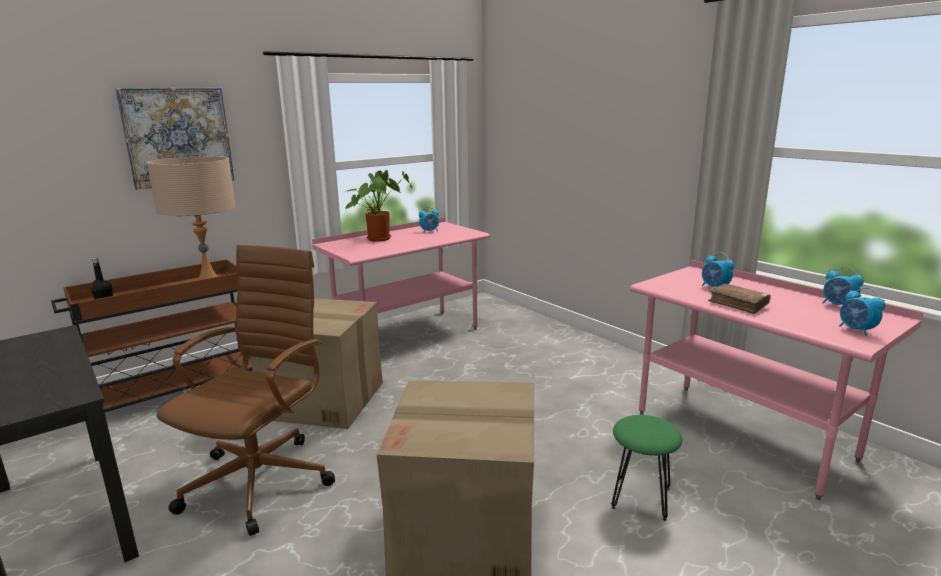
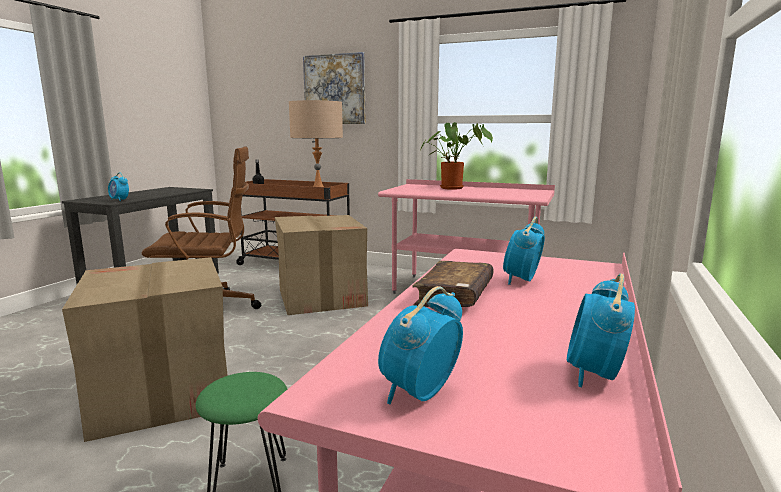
camera: 60 degrees right, 5 degrees down
alarm clock [419,207,439,233] -> alarm clock moved to [108,173,129,201]

